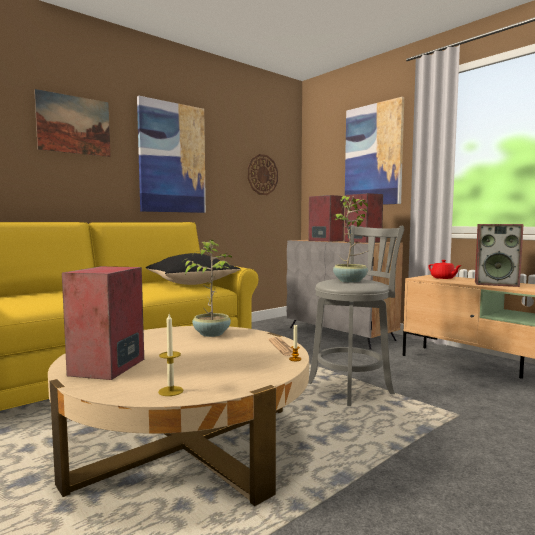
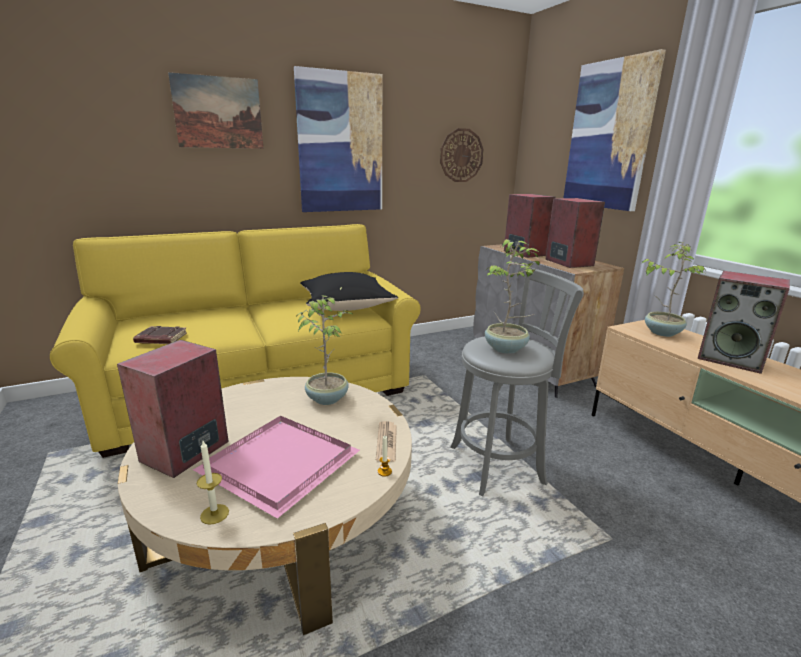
camera: 15 degrees right, 15 degrees up
red teapot [428,260,462,279] -> potted plant [642,242,706,337]
none -> brown book [133,326,187,344]
none -> pink tray [193,416,360,519]

